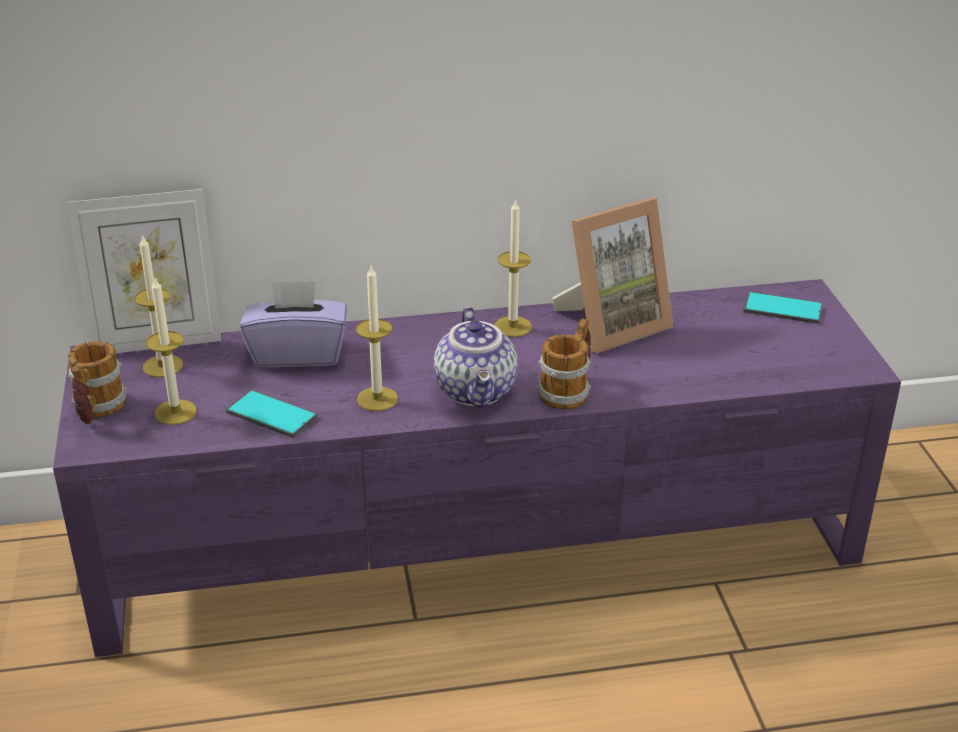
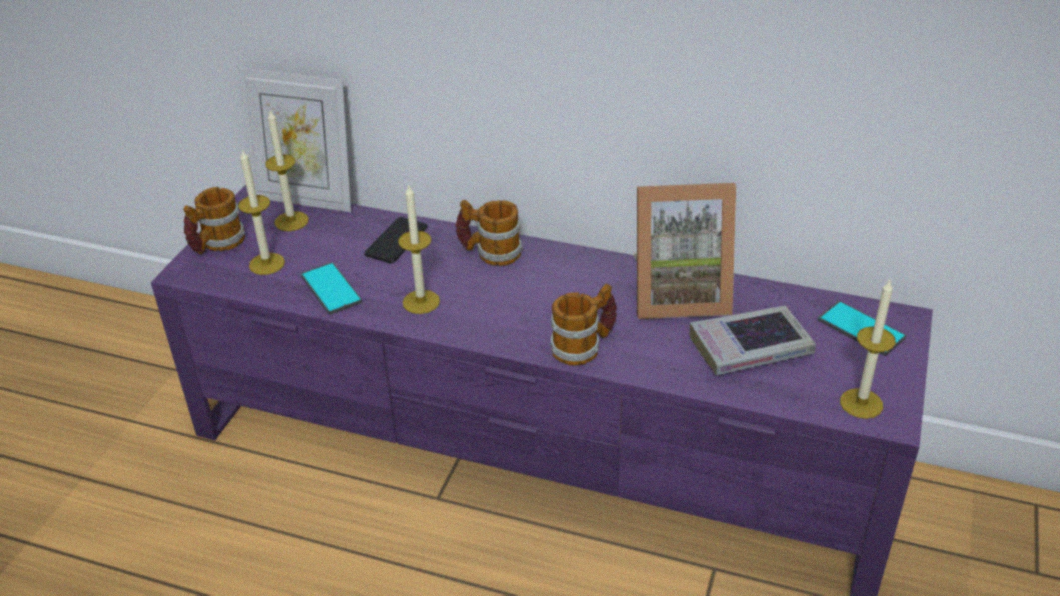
camera: 30 degrees right, 5 degrees up
purple tissue box [240,280,347,368] -> phone [364,217,428,263]
teapot [434,307,518,408] -> none
candle [494,198,532,337] -> candle moved to [840,280,896,419]
none -> mug [455,200,523,266]
none -> book [689,306,816,375]

